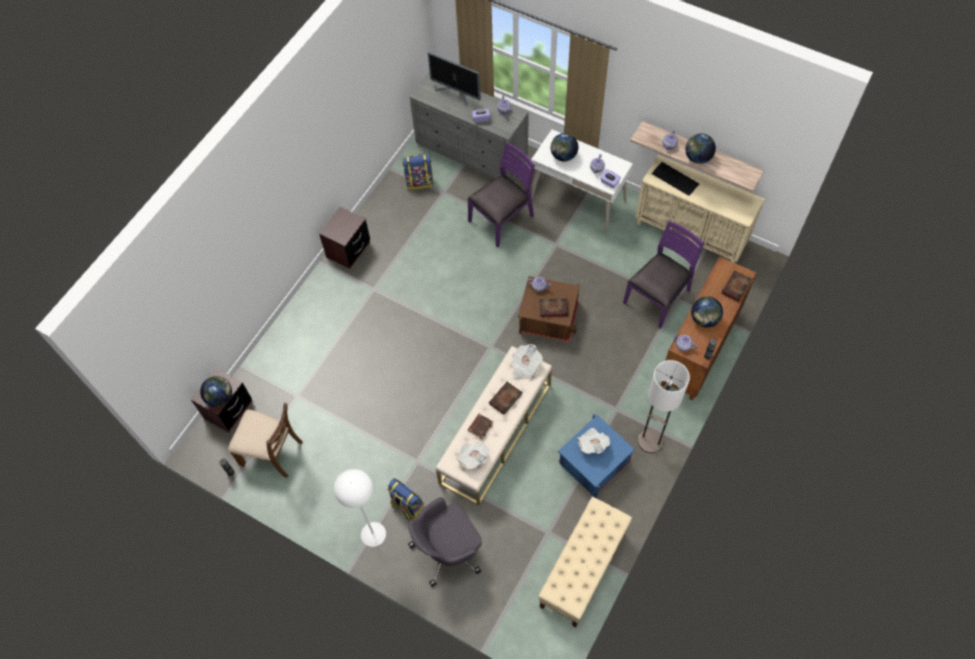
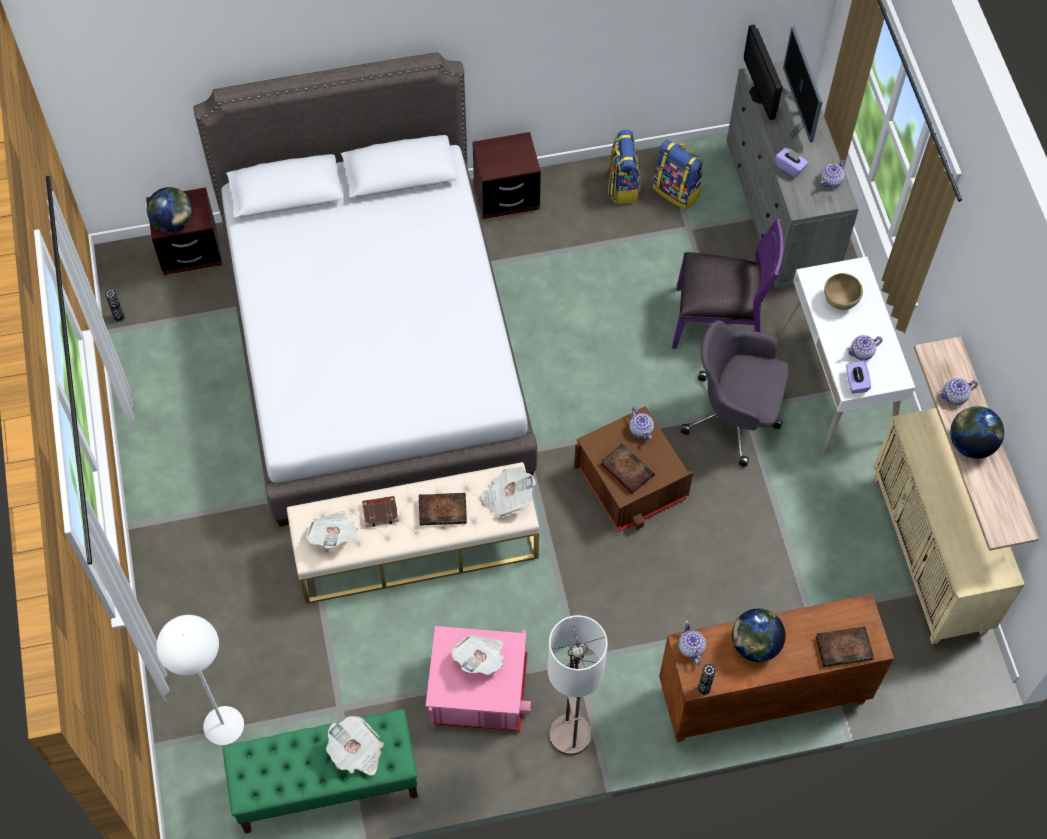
camera: 45 degrees right, 0 degrees up
brown chair [228,403,303,478] -> none
white floor lamp [334,469,386,547] -> white floor lamp moved to [157,615,244,745]
backpack [388,478,424,521] -> backpack moved to [606,130,641,204]
grey office chair [408,497,482,587] -> grey office chair moved to [681,320,789,467]
beige bench [538,497,632,628] -> green bench [222,709,418,834]
globe [551,133,578,161] -> brown bowl [824,273,863,310]
blue storage box [558,414,635,498] -> pink storage box [426,626,531,731]
purple chair [623,220,704,329] -> none
keyboard [651,162,699,196] -> none
none -> grey bed [193,52,537,527]
none -> newspaper [326,716,384,776]
none -> monitor [744,25,783,120]

